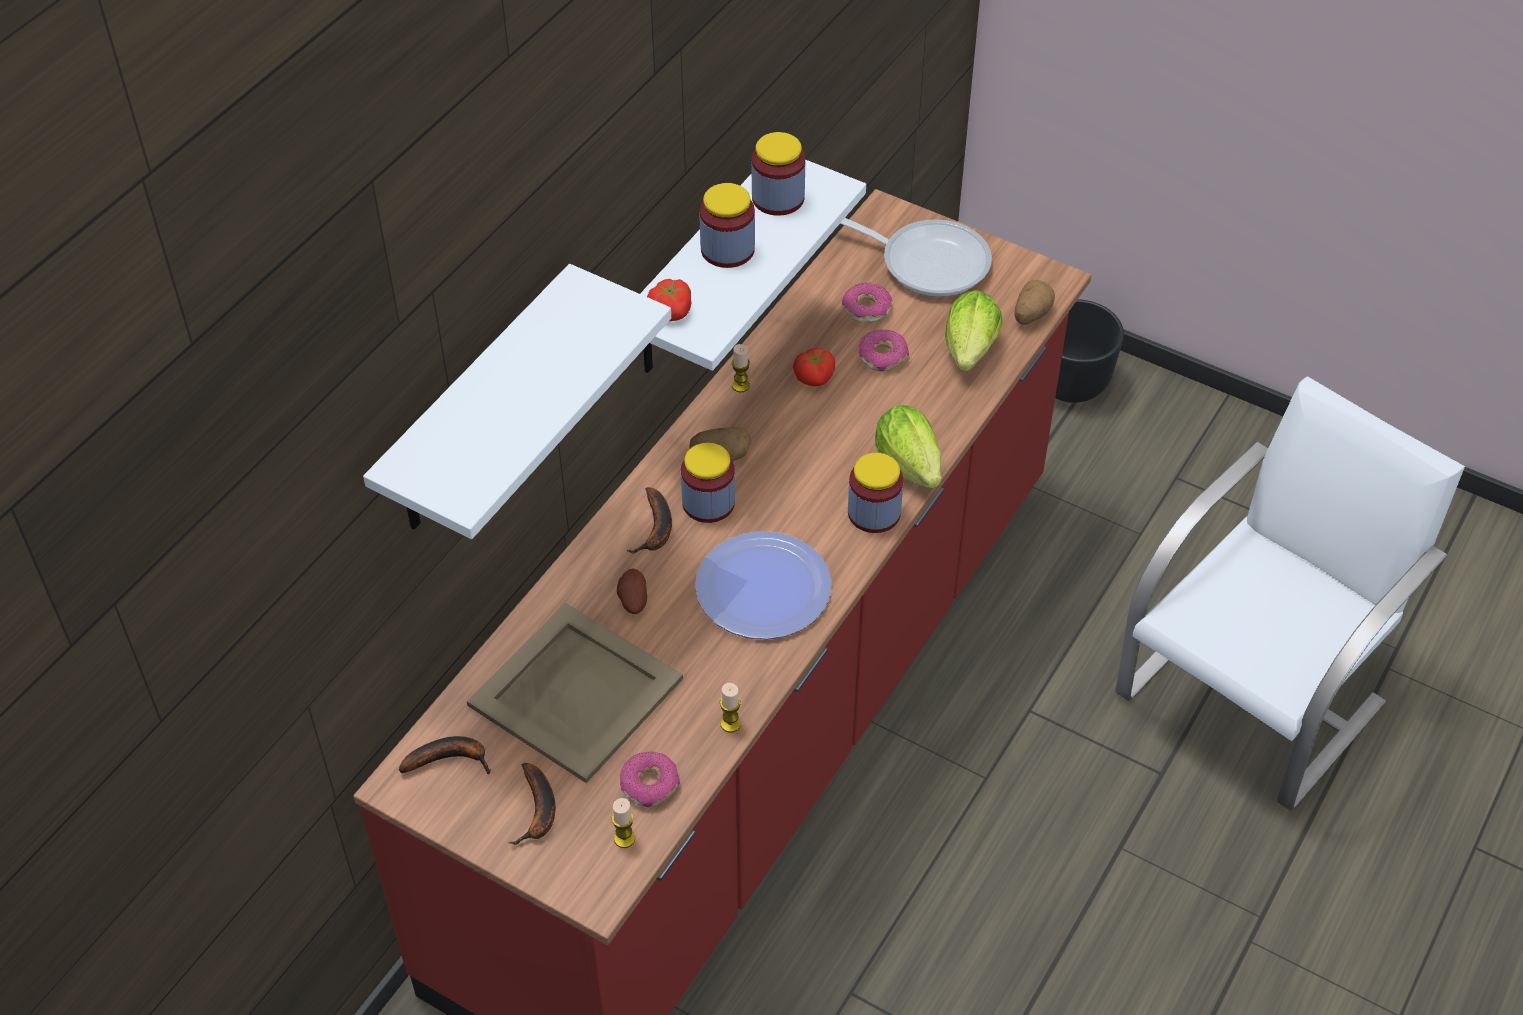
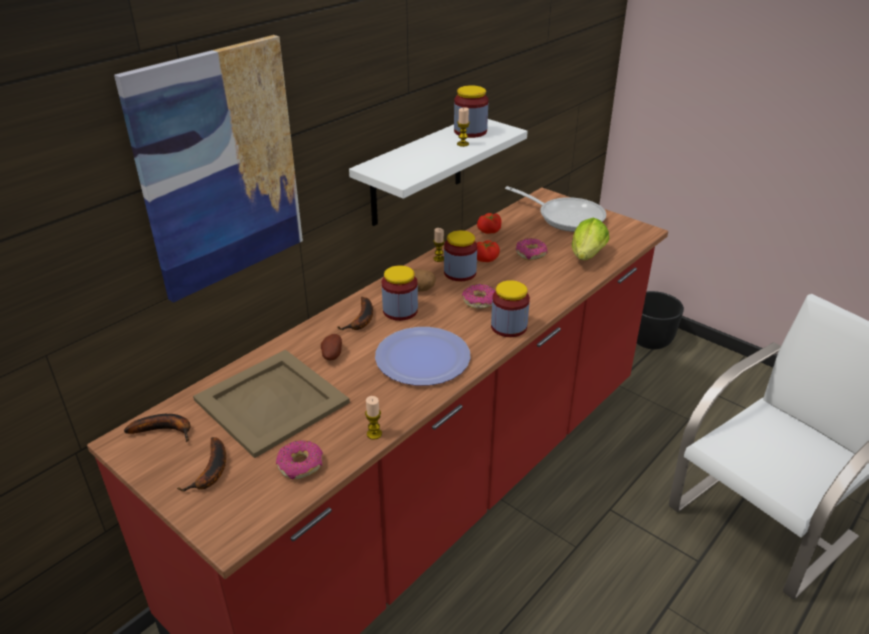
camera: 10 degrees right, 15 degrees down
white shelf [363,264,671,539] -> picture [114,35,303,303]
candle [612,798,635,848] -> candle moved to [457,107,470,147]
tomato [647,279,691,321] -> tomato moved to [477,213,502,234]
jar [699,183,755,268] -> jar moved to [444,230,477,281]
donut [842,283,892,323] -> donut moved to [462,284,495,309]
lettuce [875,405,941,489] -> none
potato [1014,280,1055,325] -> none

